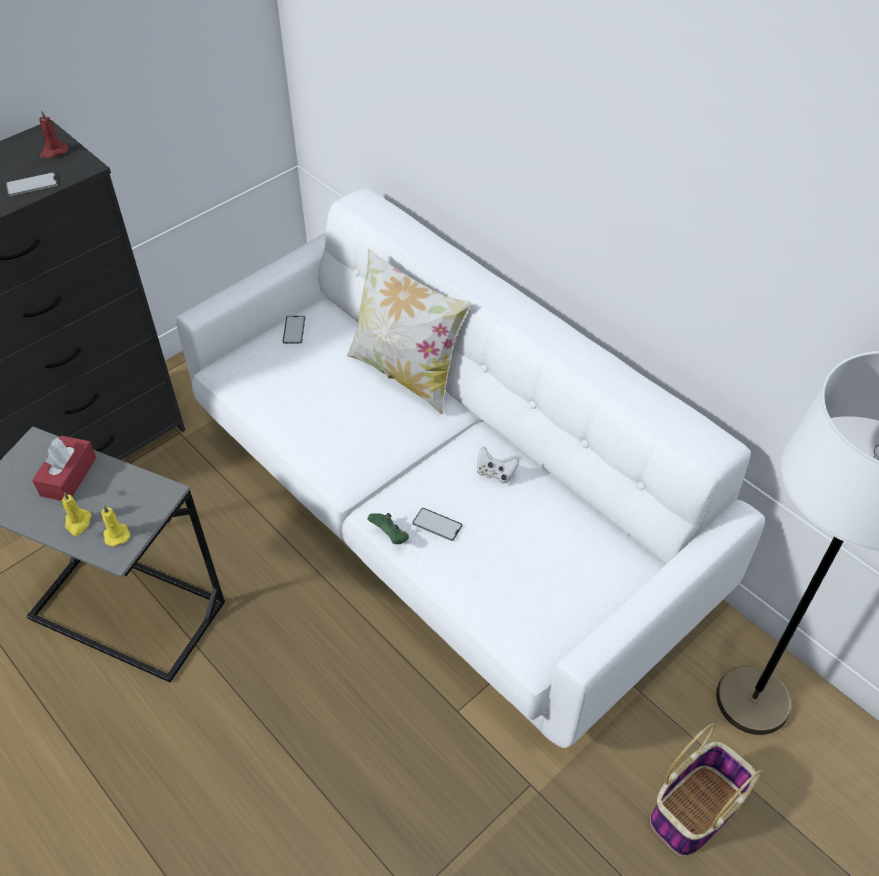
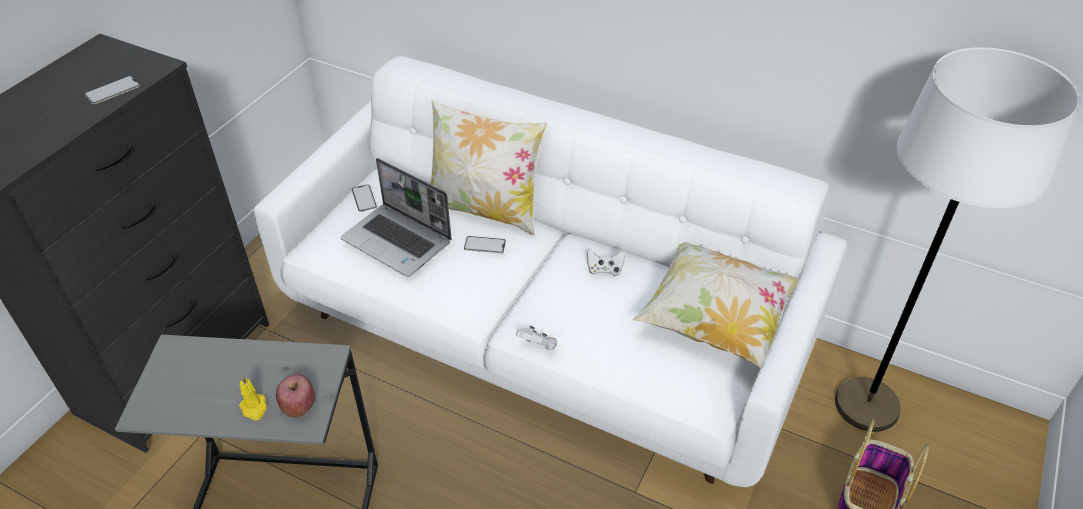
camera: 20 degrees left, 5 degrees down
red tissue box [32,436,97,501] -> none
red candle [39,110,69,158] -> none
yellow candle [101,505,130,546] -> apple [276,374,315,417]
green game controller [367,513,409,544] -> white game controller [516,326,557,350]
phone [412,508,462,541] -> phone moved to [464,236,506,253]
none -> laptop [341,158,452,277]
none -> pillow [633,242,799,368]

